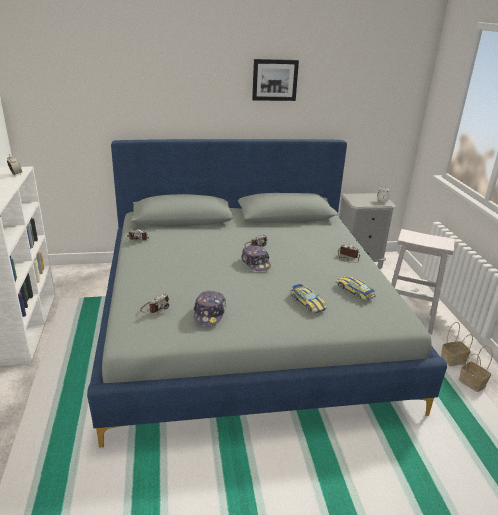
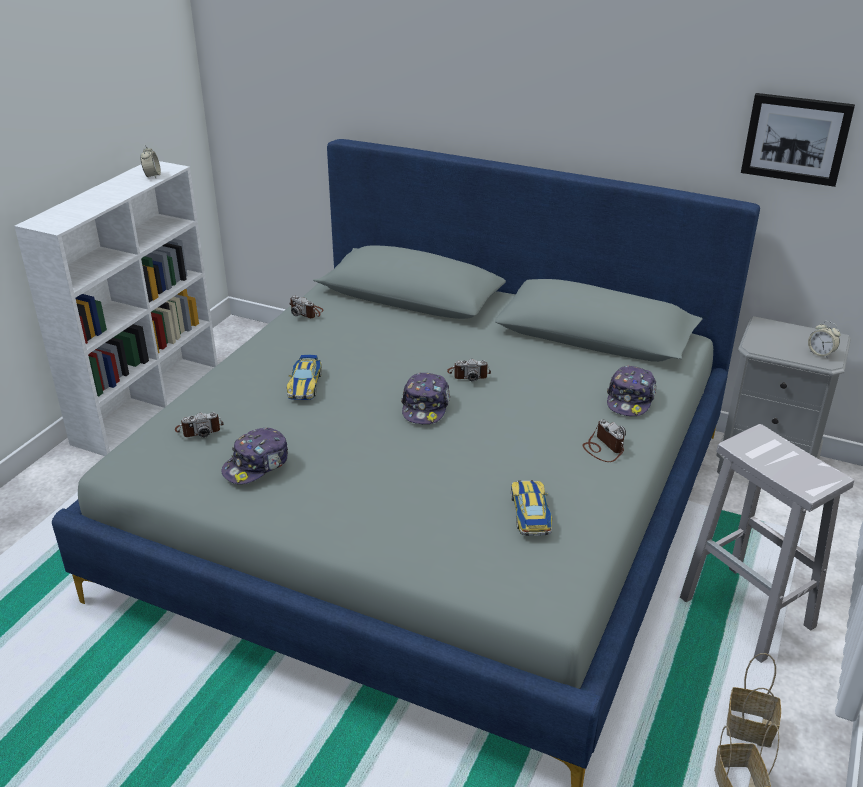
camera: 35 degrees right, 5 degrees up
picture [252,59,299,101] -> picture moved to [741,93,855,187]
toy car [290,284,327,313] -> toy car moved to [287,354,322,400]
none -> cap [607,365,656,416]

